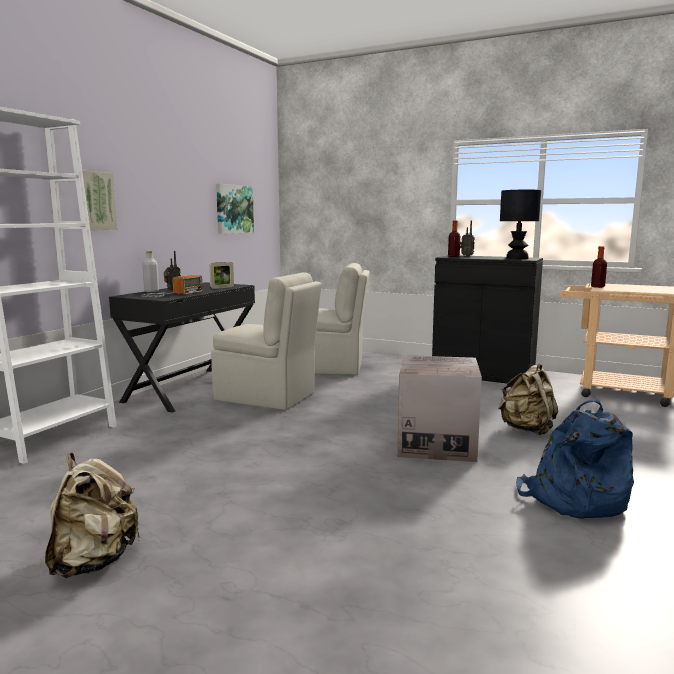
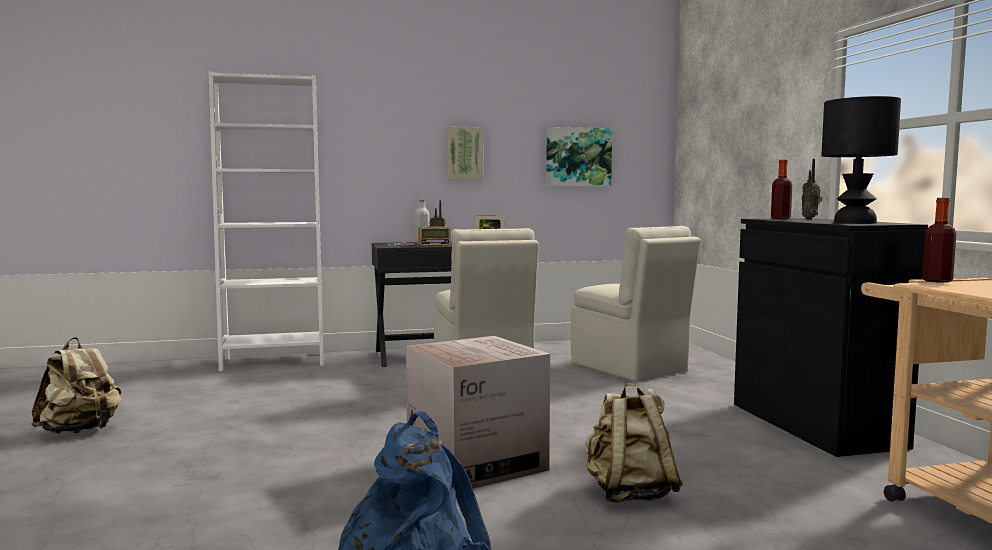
camera: 50 degrees right, 5 degrees down
picture [82,171,118,230] -> picture moved to [447,126,483,181]

